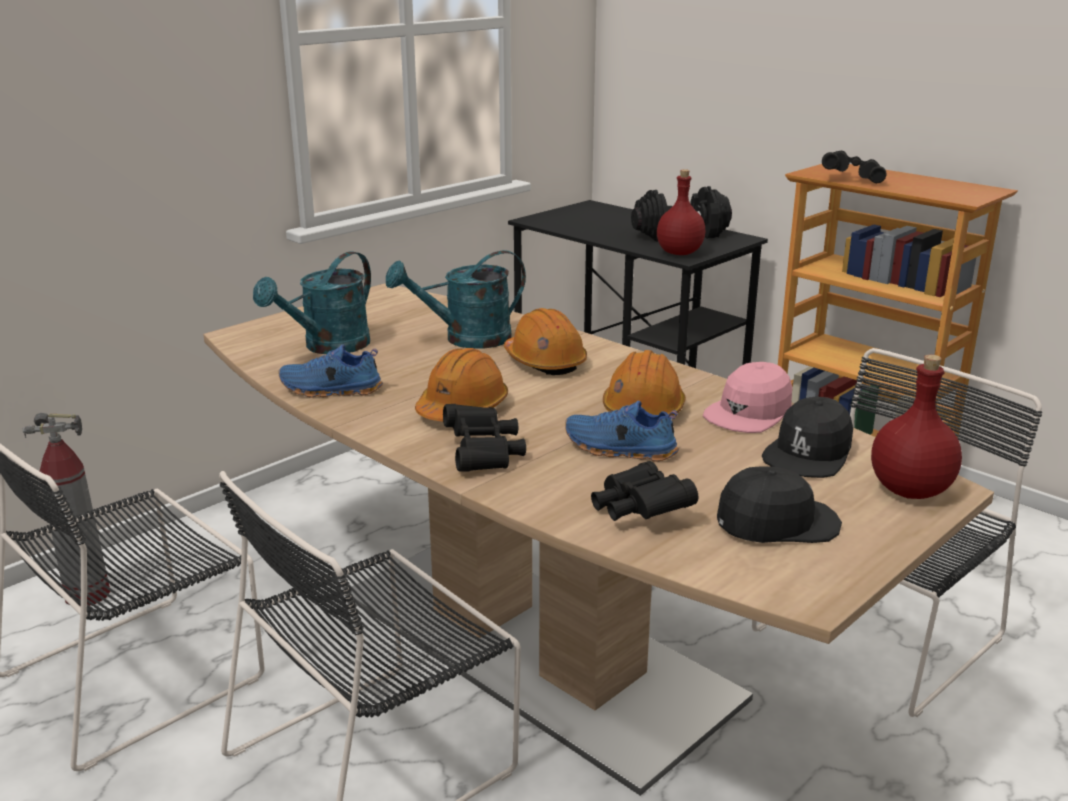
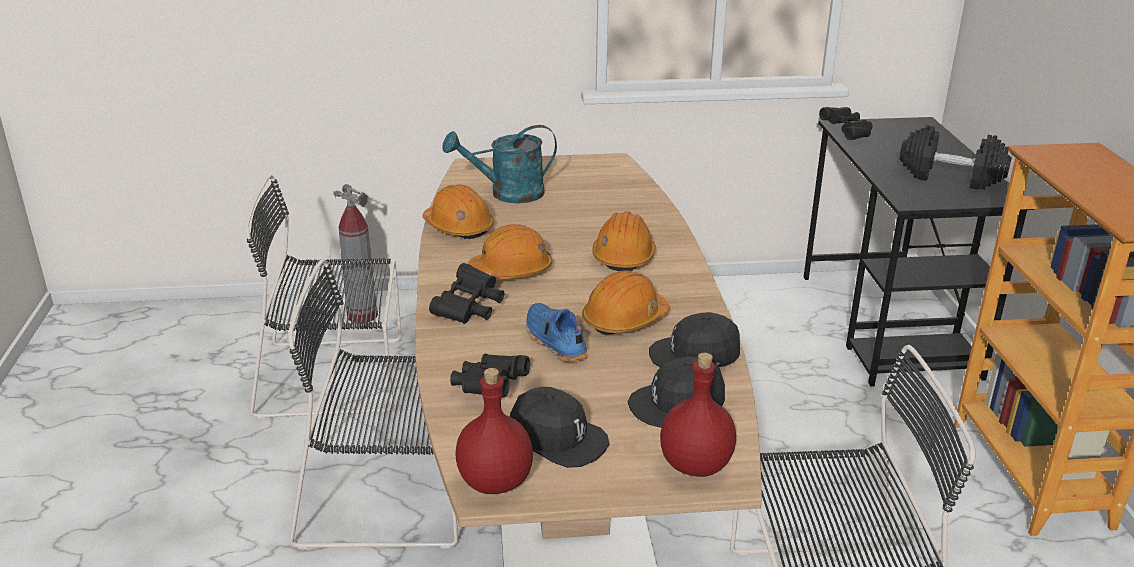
camera: 40 degrees right, 5 degrees up
blue shoe [279,344,383,398] -> orange hard hat [423,184,494,239]
turquoise watering can [386,250,526,349] -> none
red bottle [657,169,705,255] -> red bottle moved to [455,368,533,494]
pink cap [703,362,792,433] -> black cap [649,312,740,368]
black binoculars [822,151,887,183] -> black binoculars moved to [819,107,873,140]

